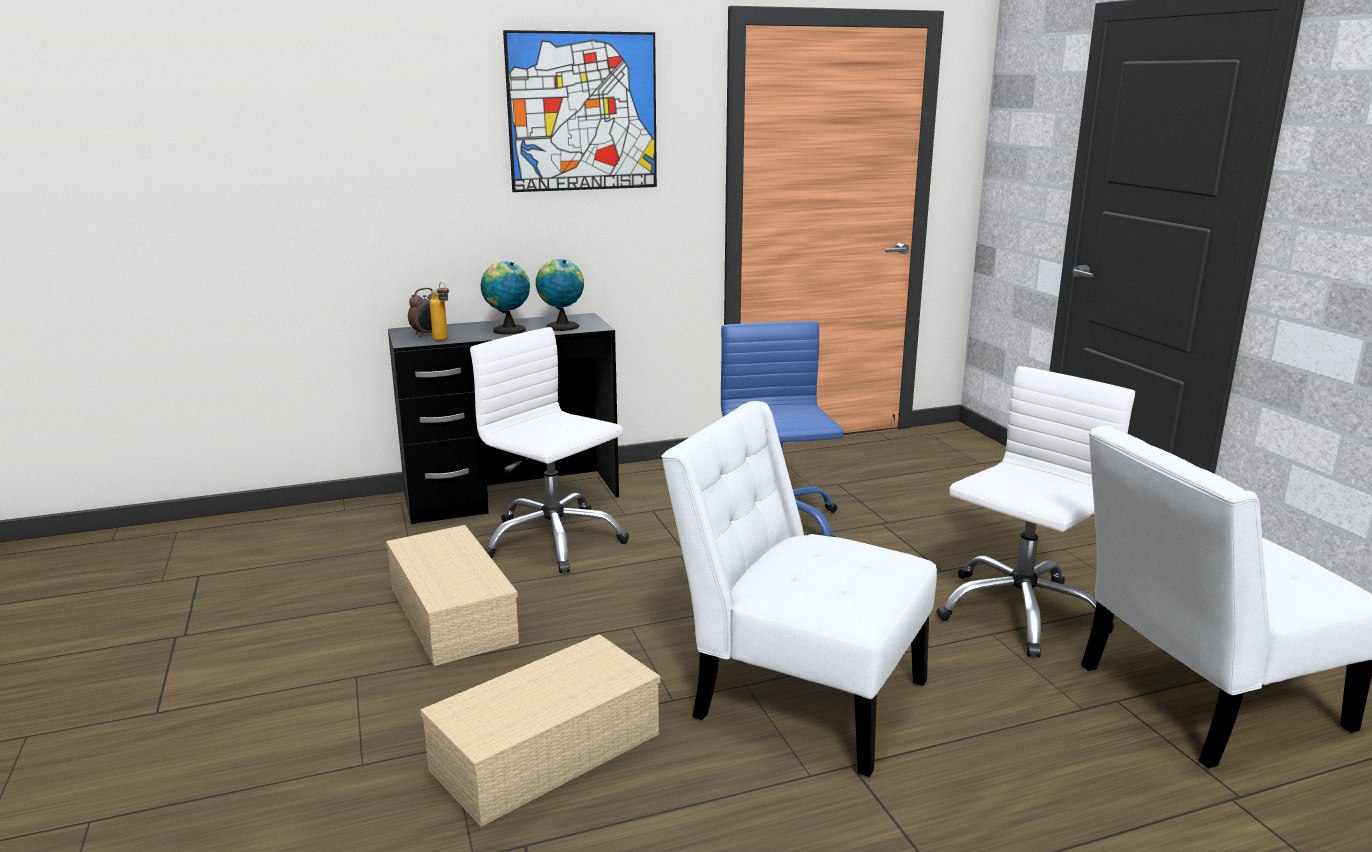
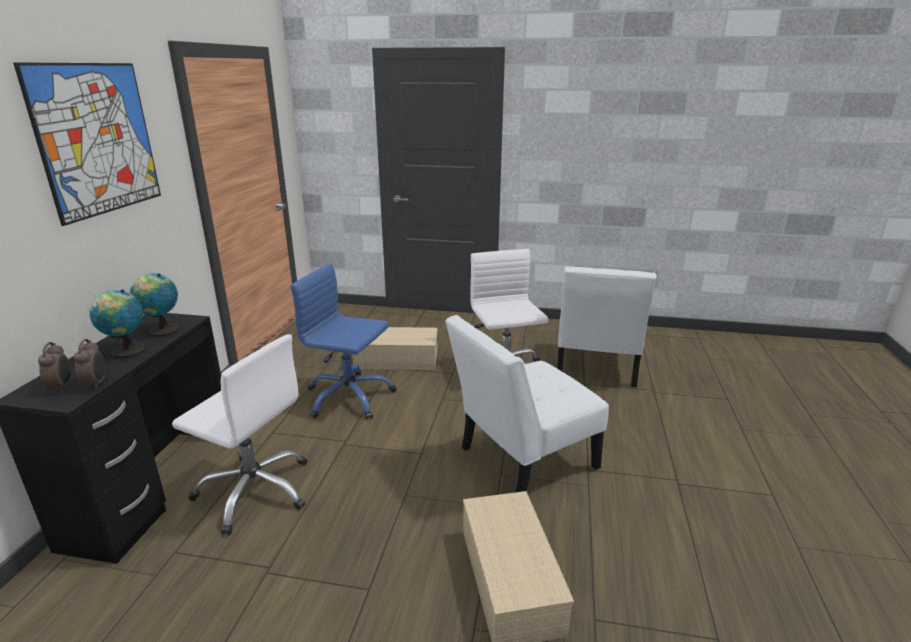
camera: 60 degrees left, 5 degrees up
beige storage box [386,525,519,666] -> beige storage box moved to [352,327,438,370]
bottle [430,282,449,341] -> alarm clock [74,339,105,389]
white office chair [470,327,629,573] -> white office chair turned 135 degrees counterclockwise [172,334,307,535]

